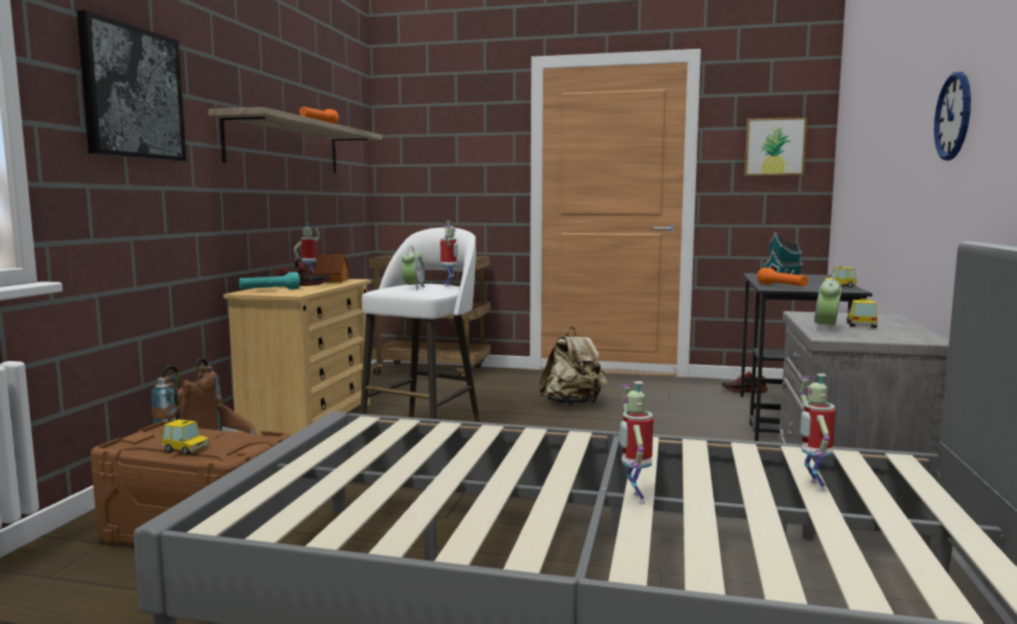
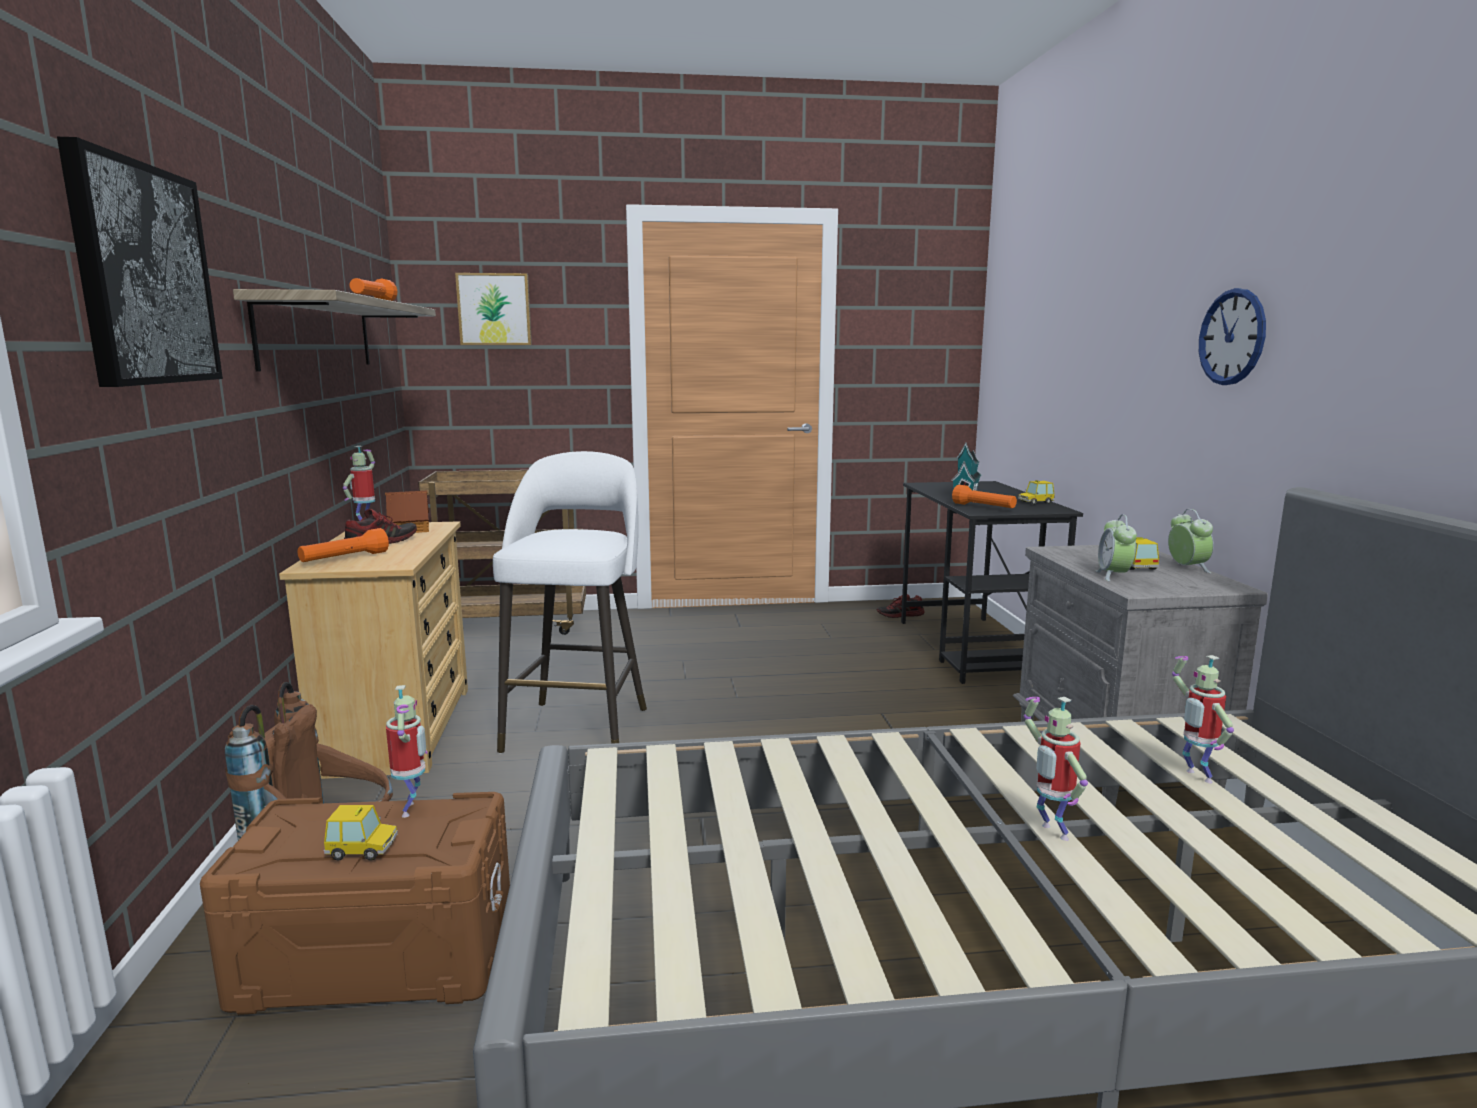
camera: 20 degrees left, 5 degrees up
turquoise flashlight [239,272,300,289] -> orange flashlight [298,528,389,562]
alarm clock [402,246,426,290] -> alarm clock moved to [1168,509,1214,573]
toy robot [440,221,459,287] -> toy robot moved to [386,685,428,818]
beige backpack [539,327,607,405] -> none
picture [744,117,807,176] -> picture moved to [455,273,532,345]

